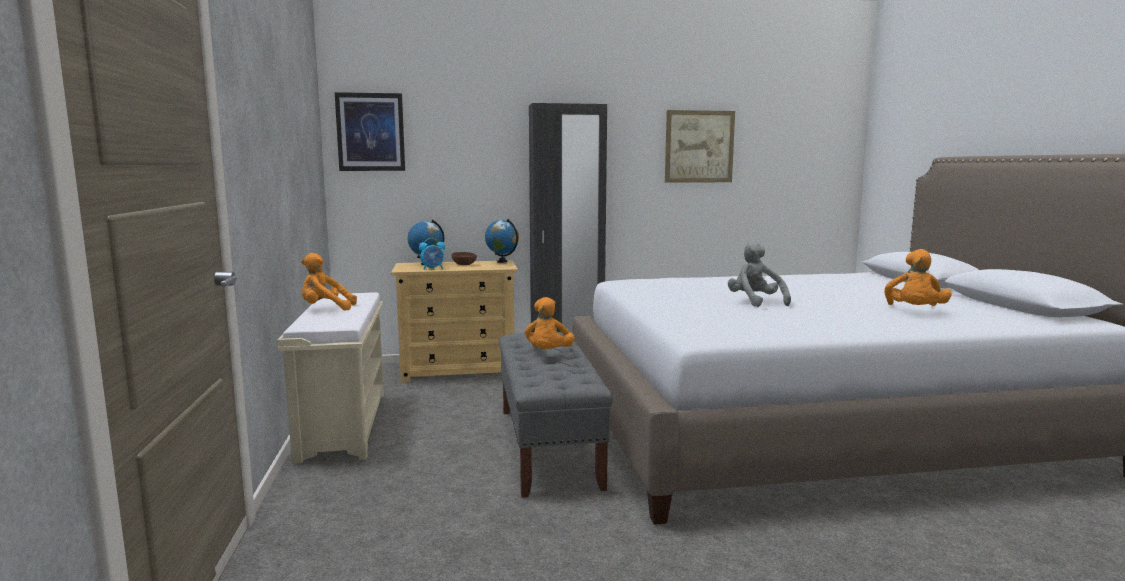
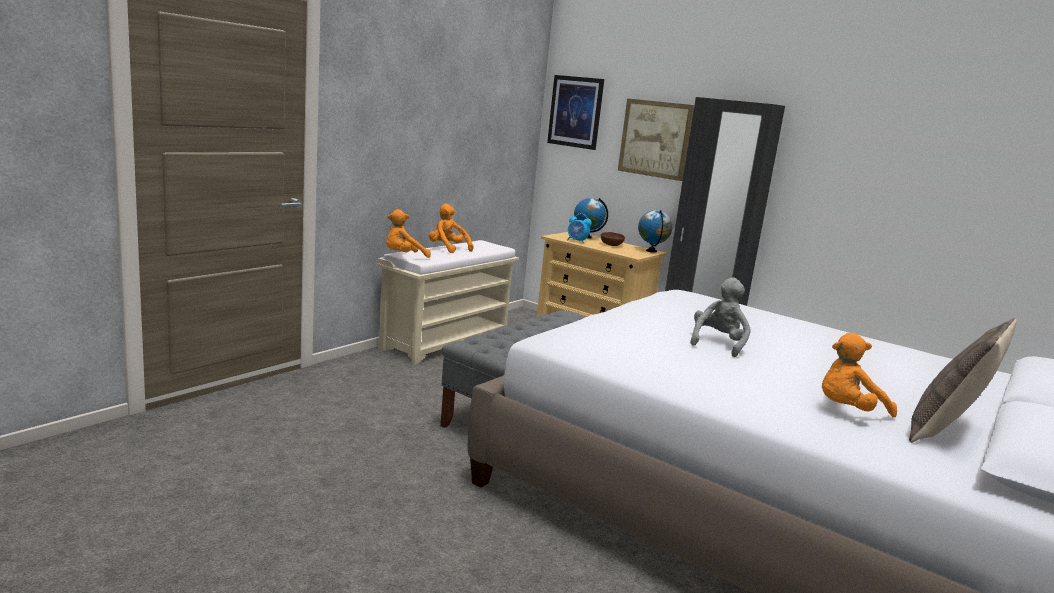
camera: 45 degrees right, 5 degrees up
orange plush toy [525,297,575,349] -> orange plush toy moved to [386,209,431,258]
picture [665,110,735,183] -> picture moved to [618,98,694,181]
none -> pillow [909,318,1017,443]

